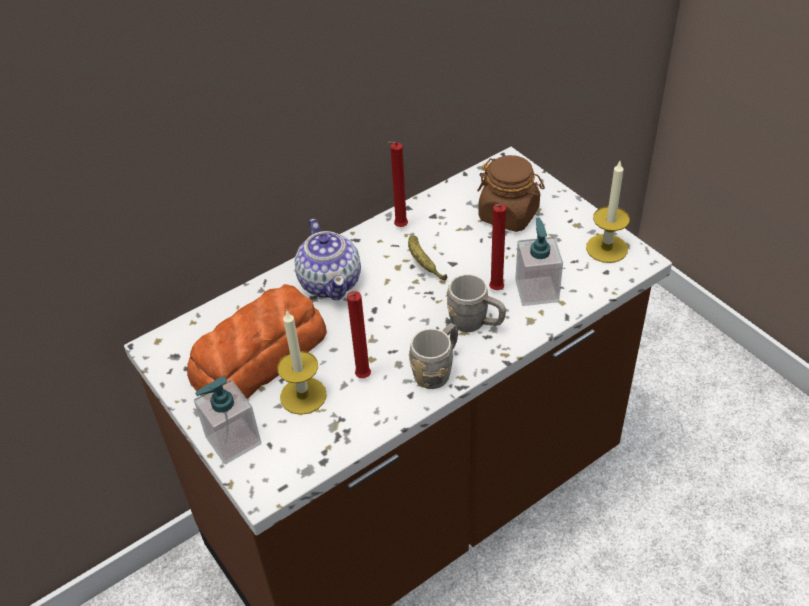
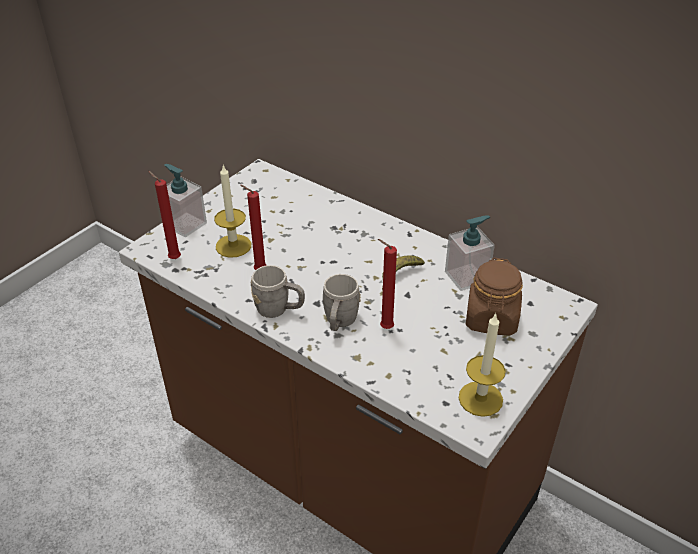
camera: 70 degrees right, 5 degrees down
bread [187,284,327,399] -> none
teapot [295,219,361,300] -> none
red candle [388,142,408,227] -> red candle moved to [148,171,181,259]
soap dispenser [515,218,563,306] -> soap dispenser moved to [445,215,495,291]

